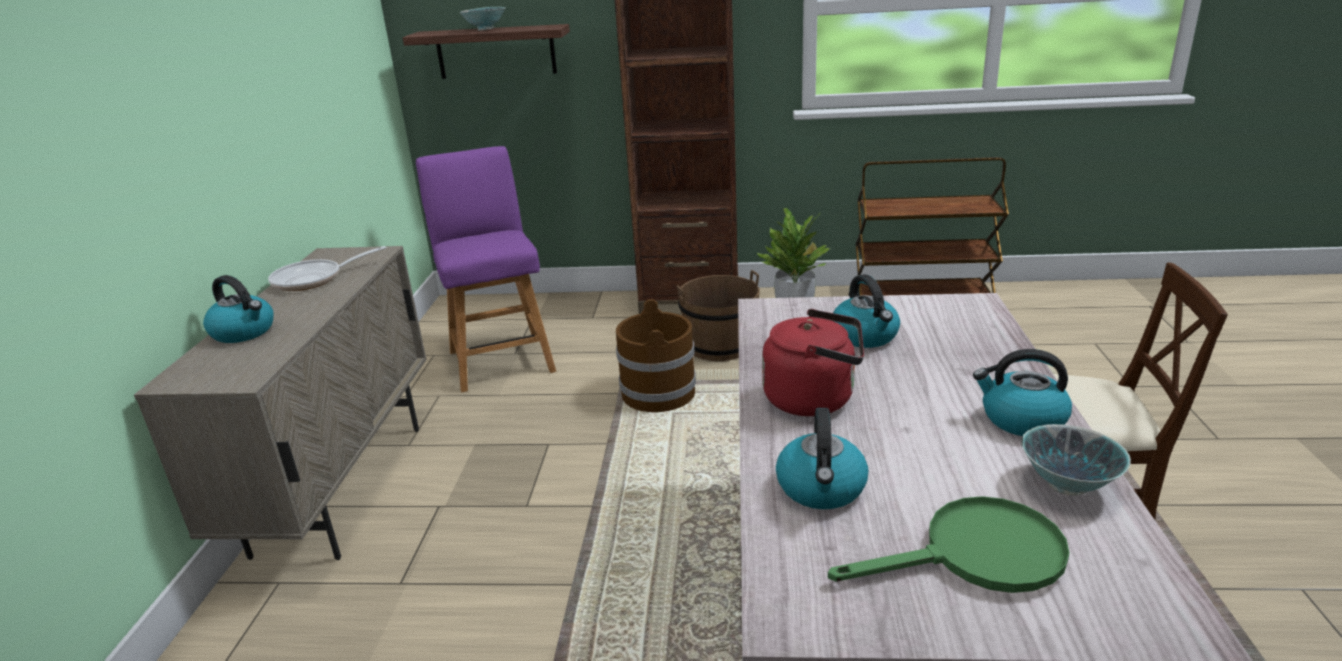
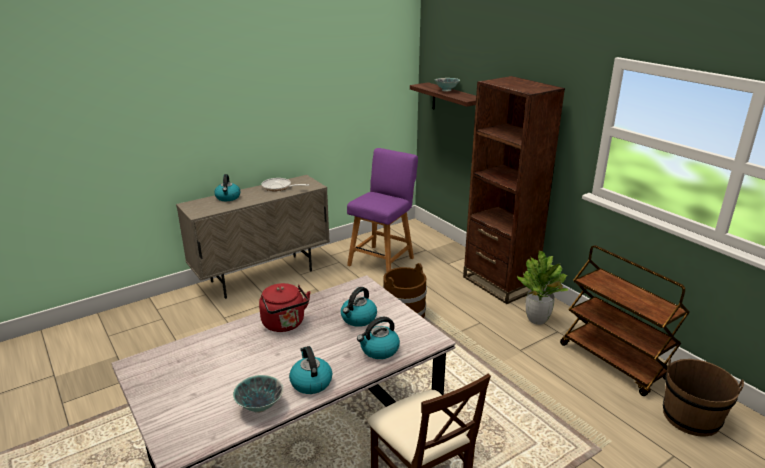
camera: 50 degrees right, 0 degrees up
brown bucket [677,270,760,361] -> brown bucket moved to [663,358,744,437]
kettle [776,408,868,509] -> kettle moved to [357,317,400,359]
green frying pan [828,496,1070,593] -> none

